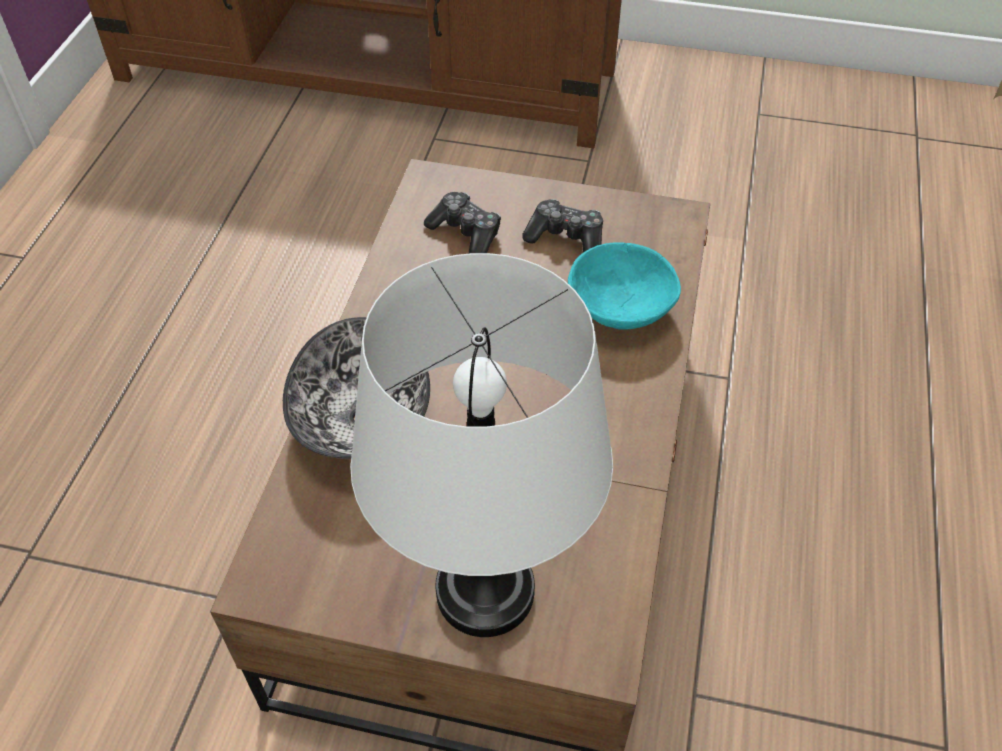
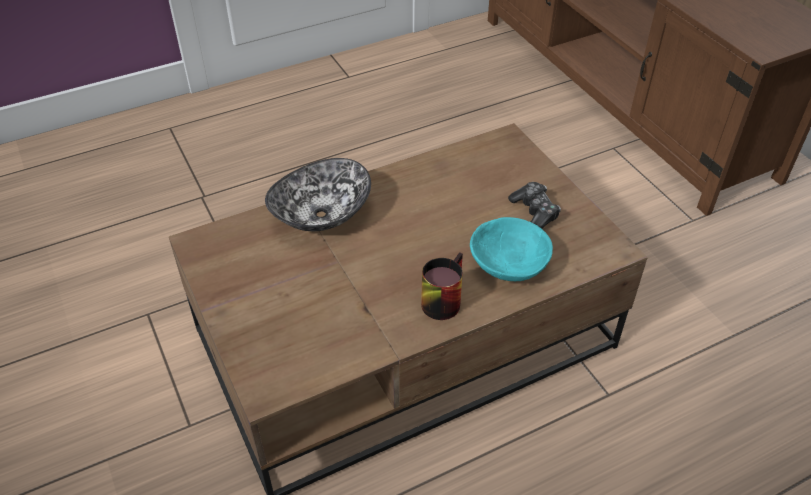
camera: 50 degrees right, 5 degrees down
white table lamp [350,253,613,637] -> none
game controller [424,192,501,253] -> none
none -> mug [421,252,463,320]

